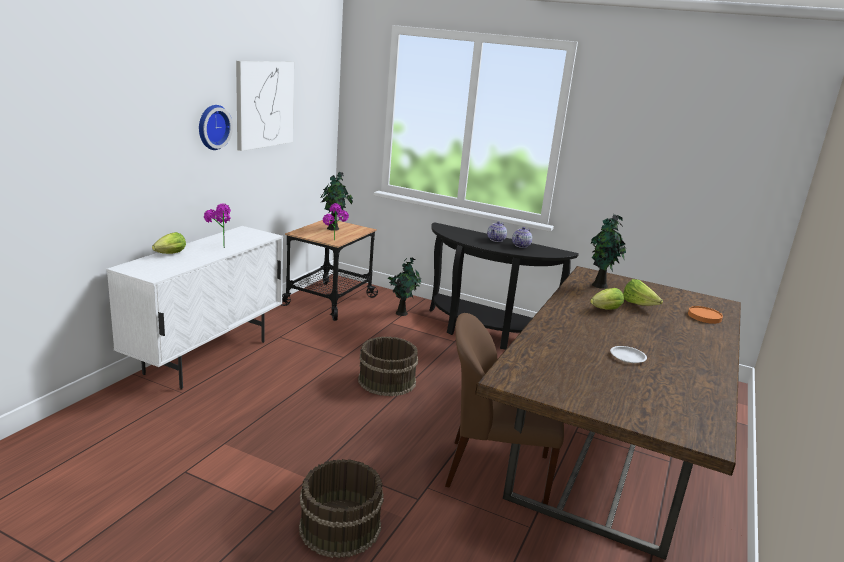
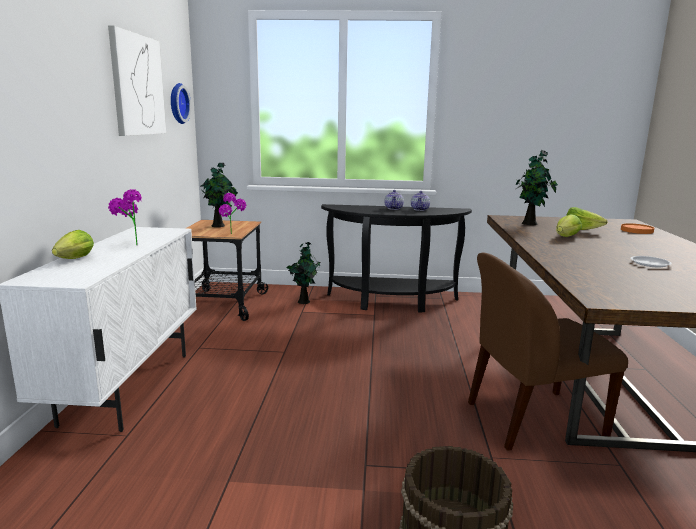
camera: 20 degrees left, 5 degrees down
wall clock [199,105,233,150] -> wall clock moved to [171,83,191,124]
brown bucket [358,337,418,396] -> none

